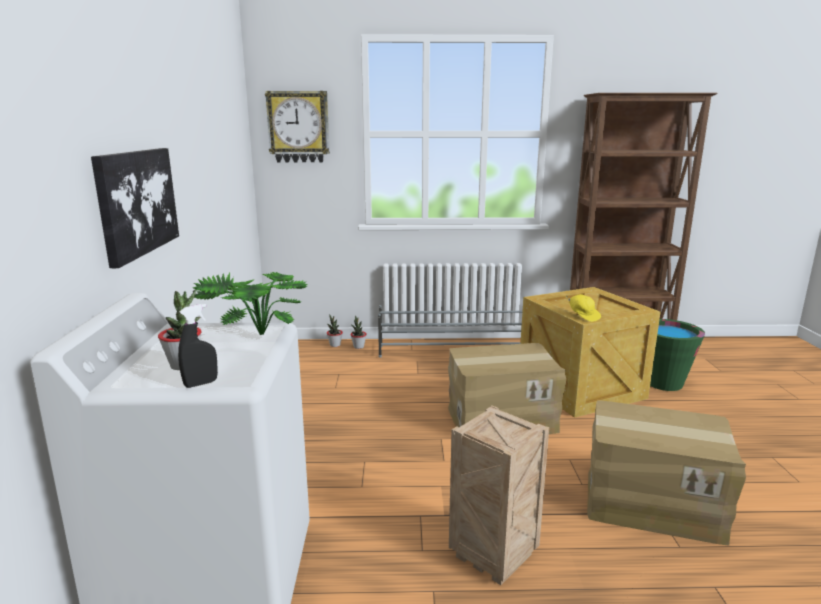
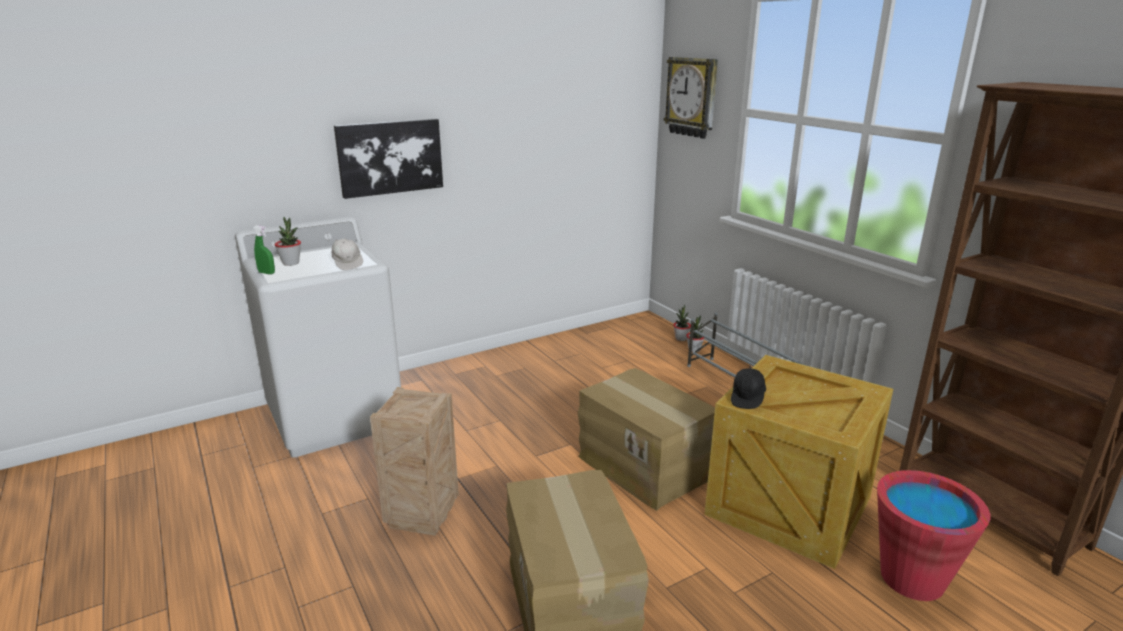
camera: 60 degrees right, 5 degrees up
black spray bottle [178,304,218,388] -> green spray bottle [253,225,275,274]
potted plant [193,272,307,335] -> white cap [332,238,363,270]
yellow cap [566,294,601,322] -> black cap [731,365,766,409]
green bucket [650,319,705,391] -> red bucket [877,470,990,601]

